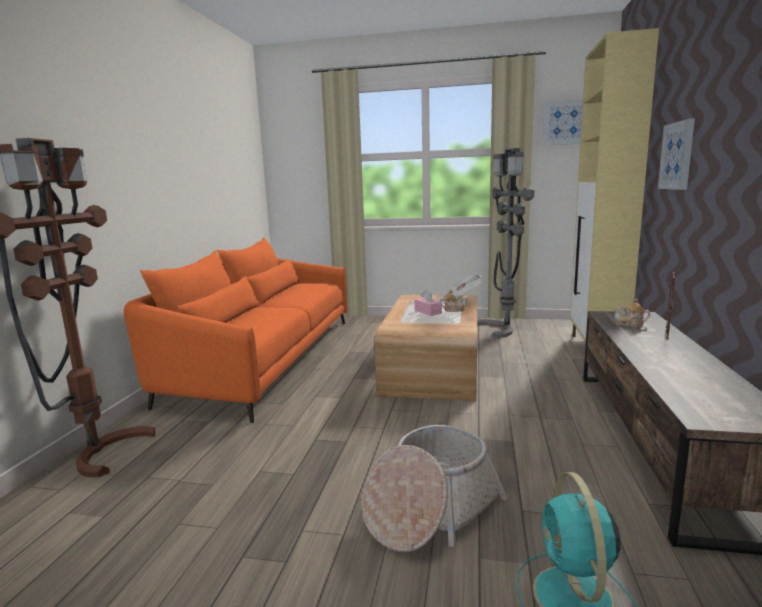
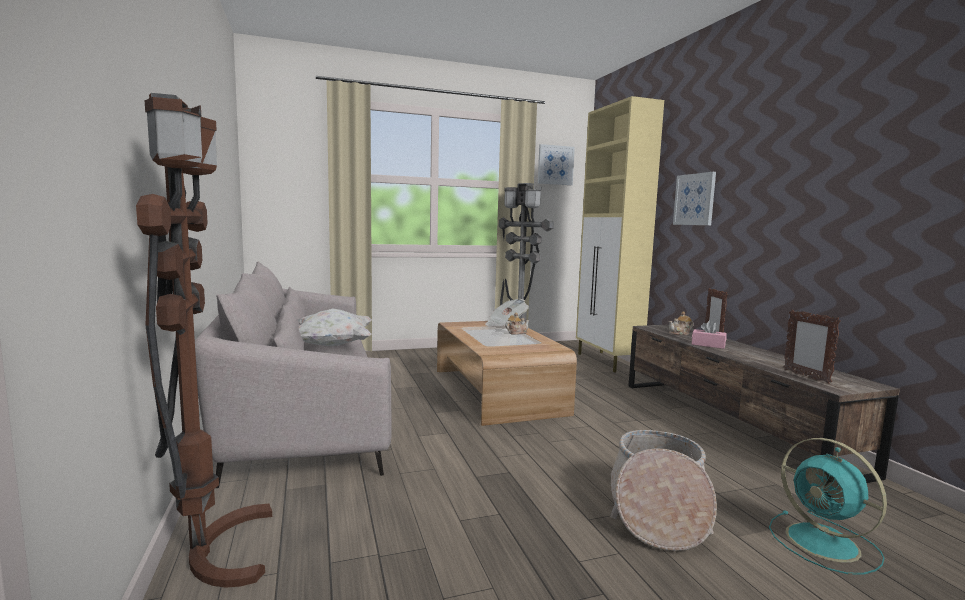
camera: 30 degrees left, 5 degrees down
orange sofa [124,237,348,423] -> grey sofa [195,261,392,488]
pink tissue box [414,290,442,316] -> pink tissue box moved to [692,320,727,349]
none -> white pillow [298,308,372,346]
none -> picture frame [784,310,841,384]

